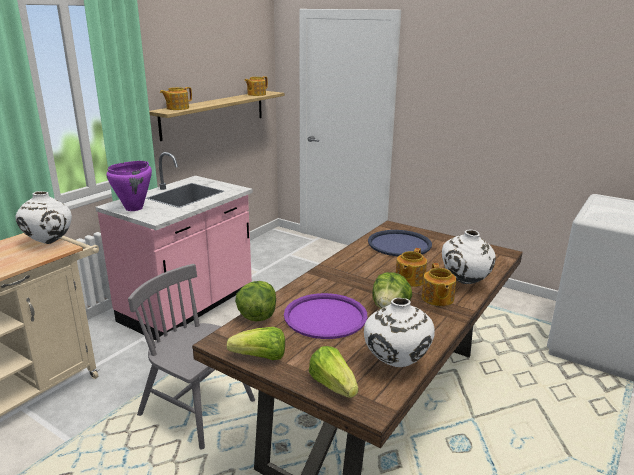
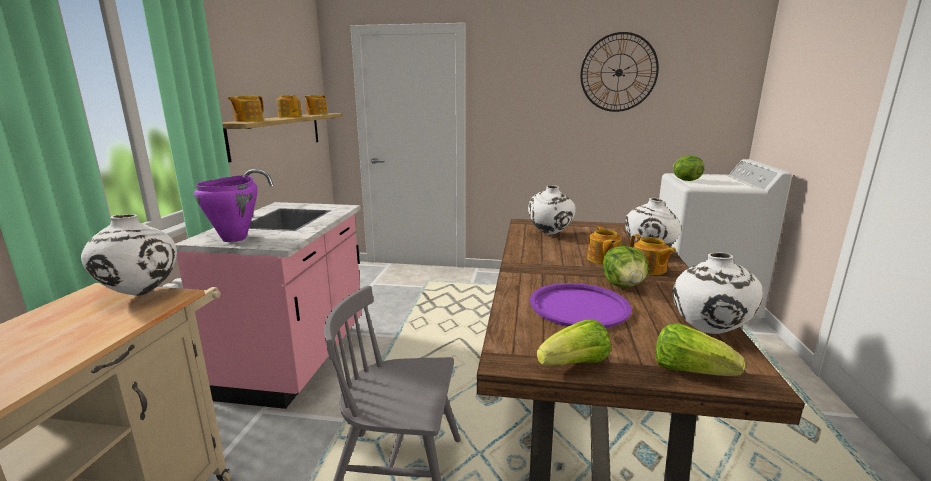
camera: 25 degrees left, 5 degrees down
lettuce [235,281,276,321] -> lettuce moved to [673,156,704,181]
blue tray [368,230,432,257] -> white vase [528,185,576,234]
none -> teapot [276,95,302,117]
none -> wall clock [580,32,659,112]

